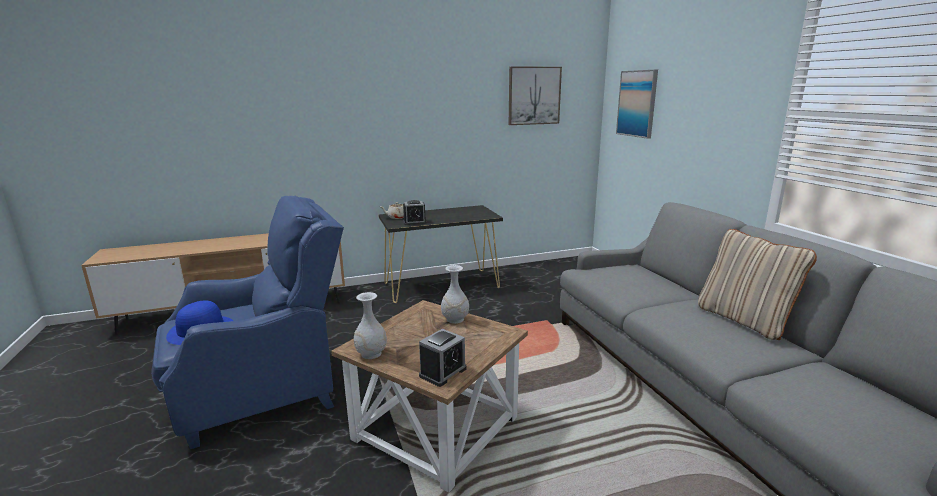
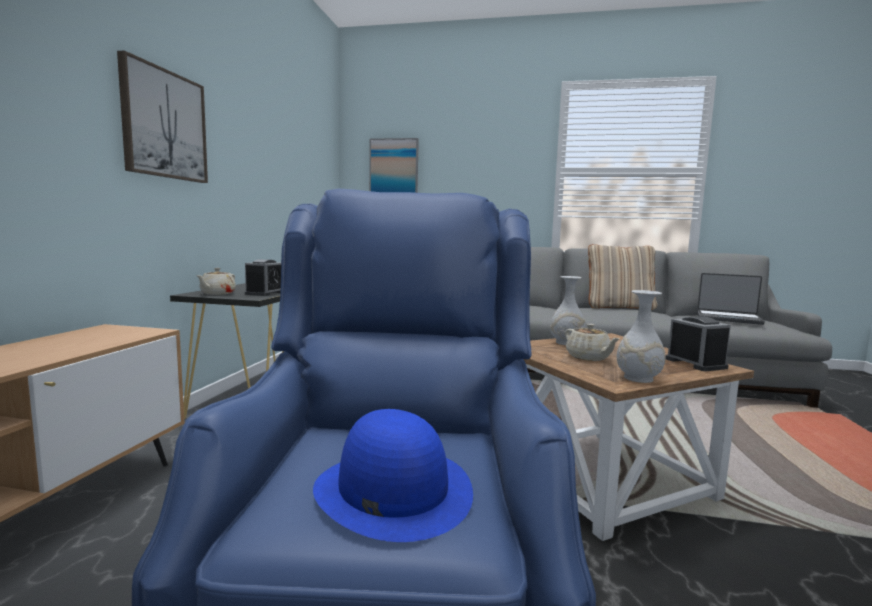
camera: 60 degrees left, 10 degrees down
picture [509,67,562,125] -> picture moved to [117,50,208,183]
none -> beige teapot [565,324,620,361]
none -> laptop [697,273,765,325]

